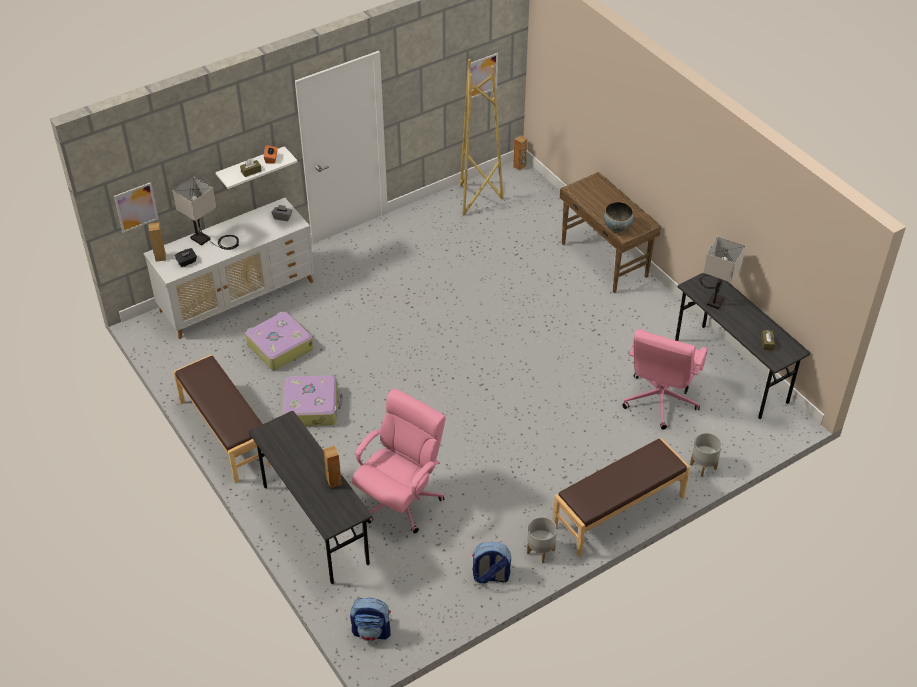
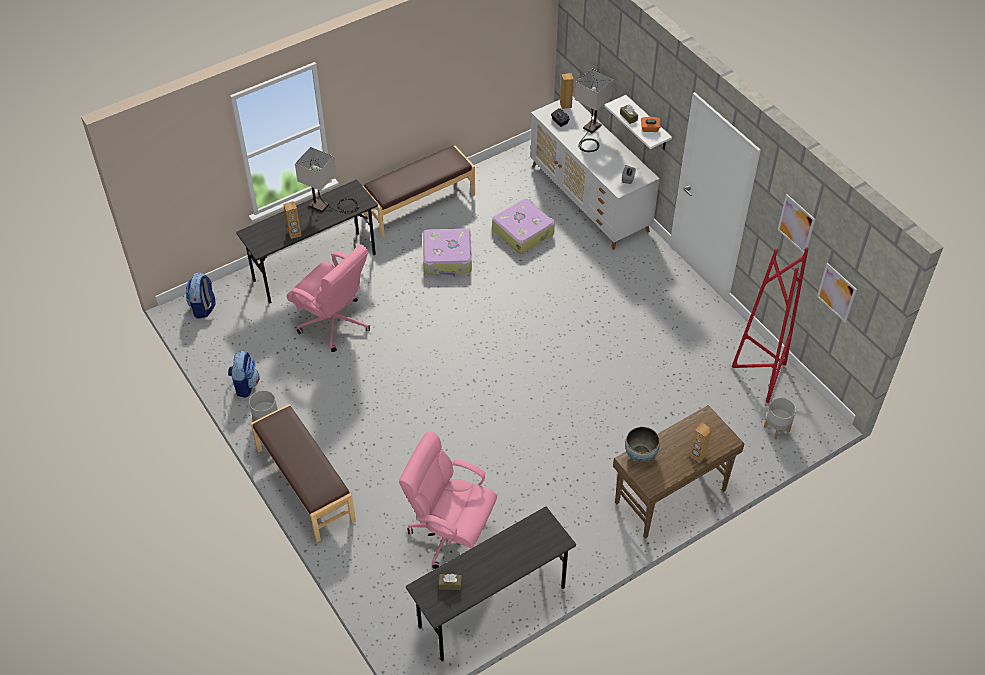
camera: 90 degrees right, 5 degrees up
picture [114,182,159,233] -> picture moved to [778,194,815,253]
yellow clothes rack [460,59,503,215] -> red clothes rack [732,247,808,403]
brown speaker [513,135,527,170] -> brown speaker moved to [690,423,712,463]
grey planter [690,433,722,477] -> grey planter moved to [764,398,796,440]
table lamp [700,237,746,309] -> table lamp moved to [295,147,359,214]

